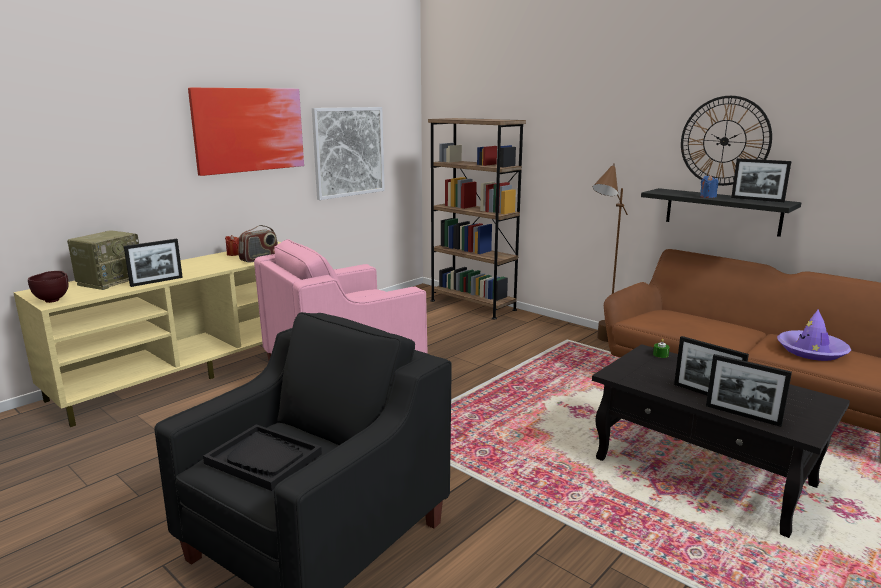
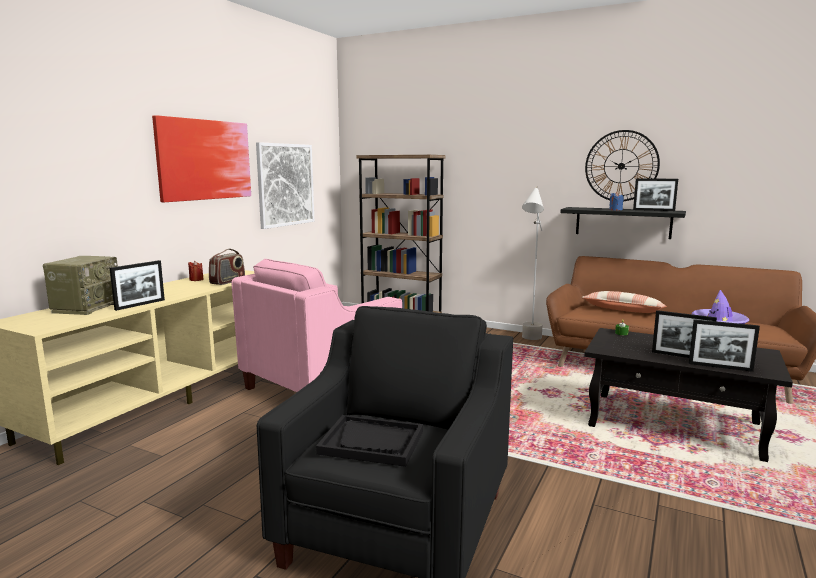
camera: 15 degrees left, 5 degrees down
brown bowl [28,271,68,303] -> none
brown floor lamp [593,163,628,342] -> grey floor lamp [522,186,544,340]
none -> pillow [582,291,667,313]

